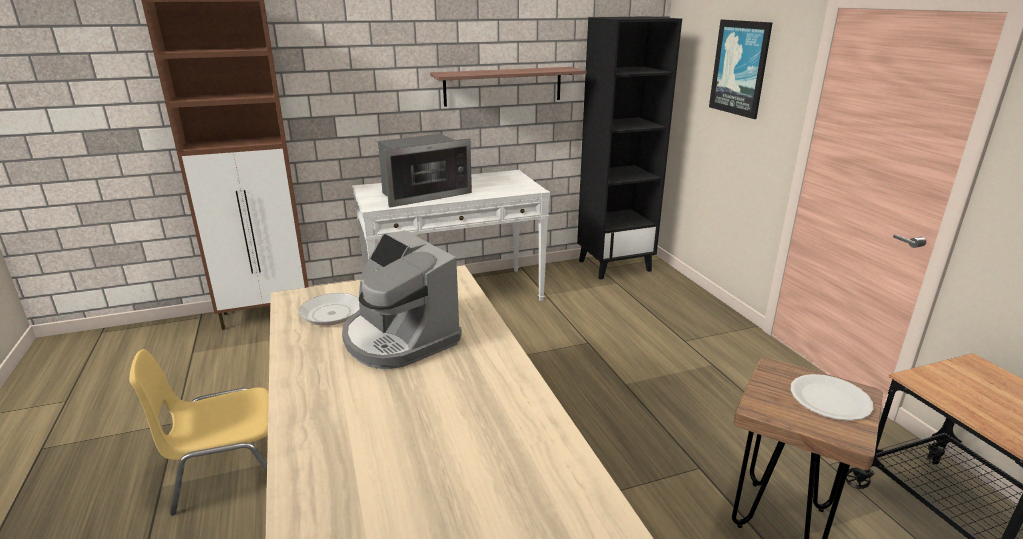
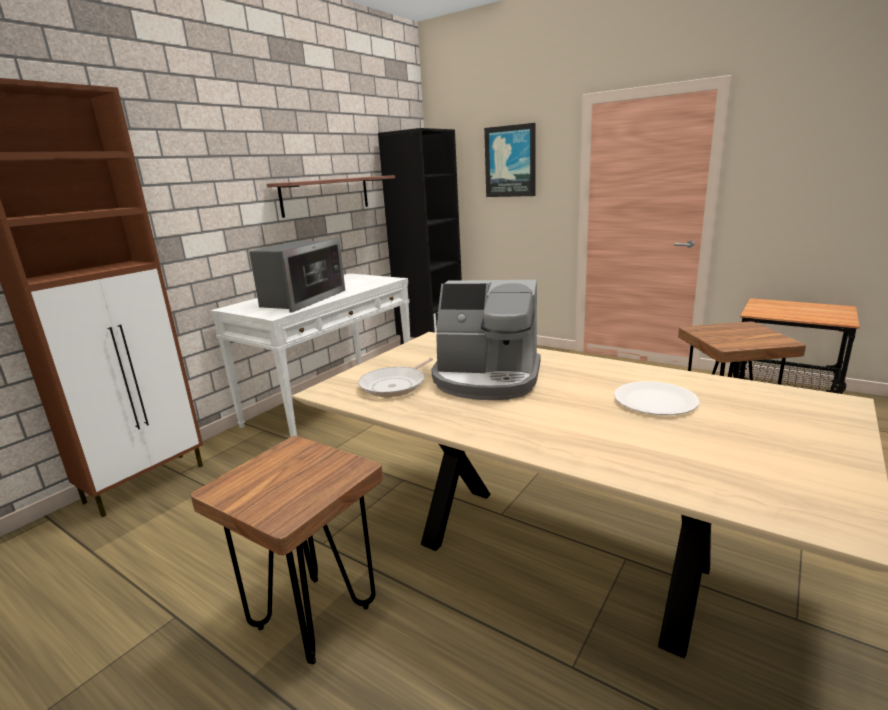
camera: 35 degrees left, 5 degrees down
yellow chair [129,349,269,515] -> brown stool [190,436,383,664]
white plate [790,374,874,421] -> white plate moved to [614,381,699,415]

